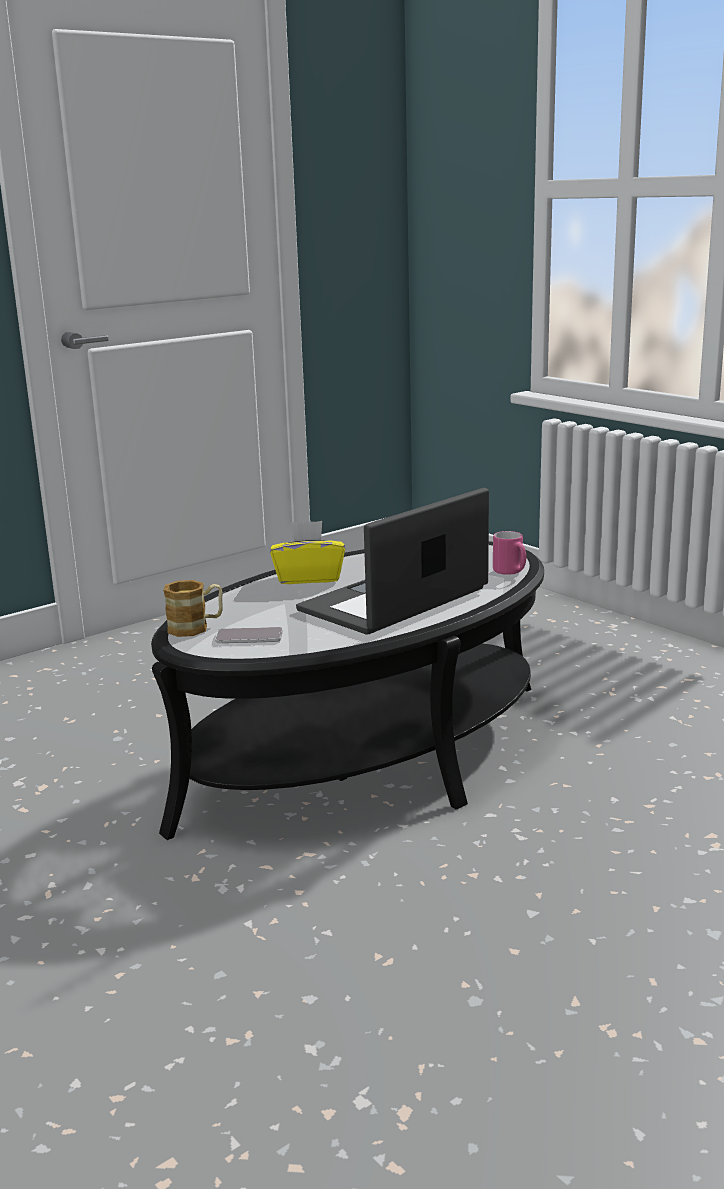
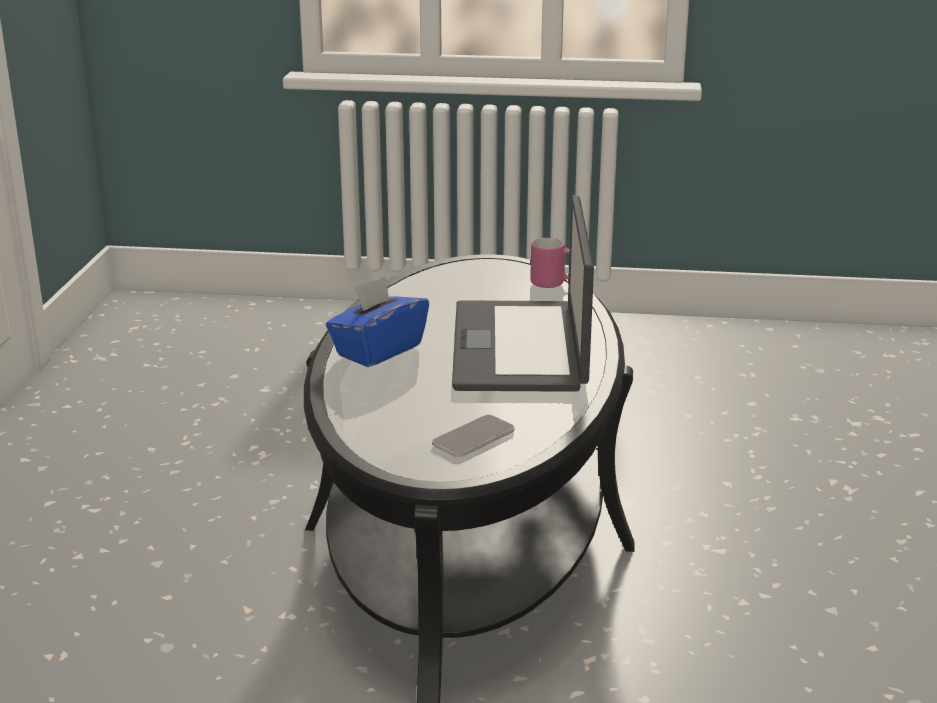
camera: 45 degrees left, 5 degrees up
mug [164,580,223,637] -> none
yellow tissue box [270,521,345,584] -> blue tissue box [326,276,429,367]

